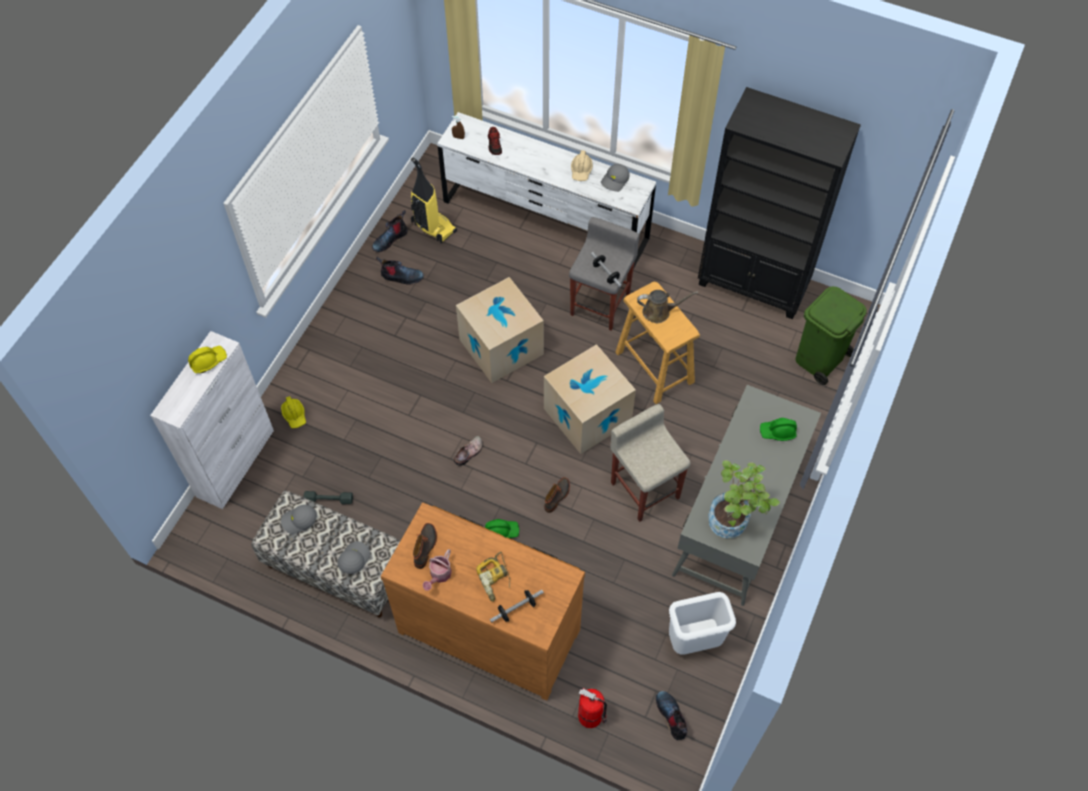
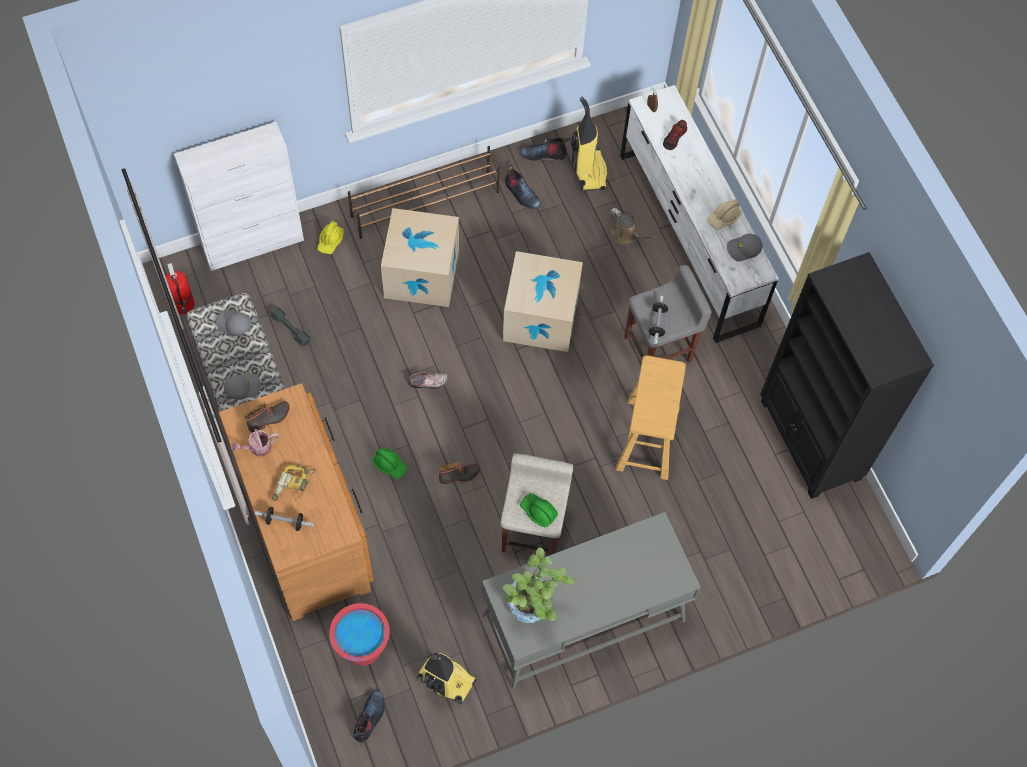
camera: 40 degrees right, 5 degrees up
yellow hard hat [188,346,227,374] -> none
cardboard box [544,344,636,454] -> cardboard box moved to [381,208,459,307]
fire extinguisher [578,688,607,728] -> fire extinguisher moved to [166,263,195,314]
brown watering can [637,290,699,323] -> brown watering can moved to [609,208,657,244]
white trash can [669,592,736,655] -> vacuum cleaner [417,653,476,705]
green hard hat [760,418,797,441] -> green hard hat moved to [520,493,558,527]
green trash can [796,286,867,385] -> none
none -> red bucket [329,603,390,666]
none -> brown shoe rack [348,146,500,238]

